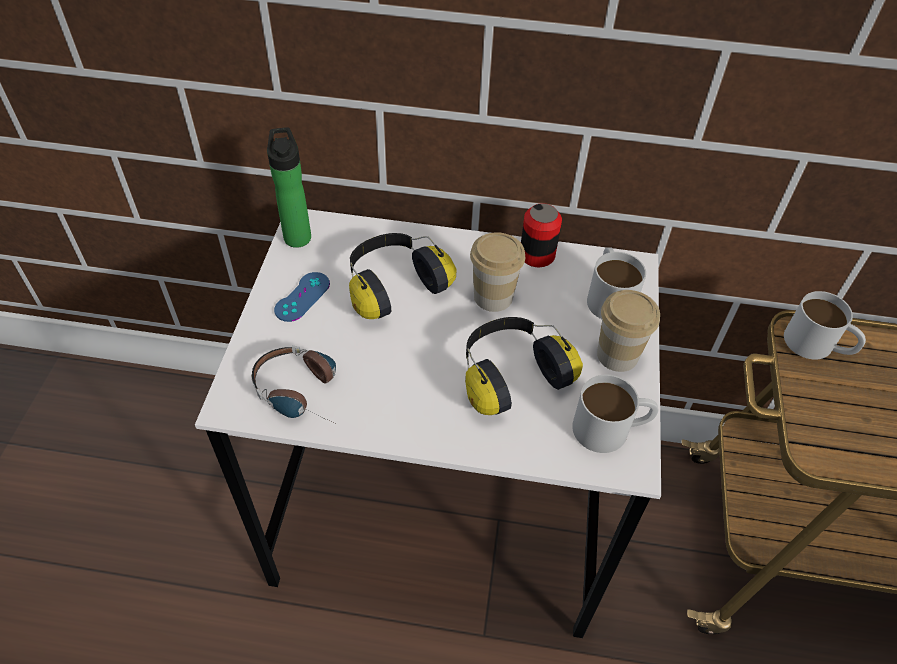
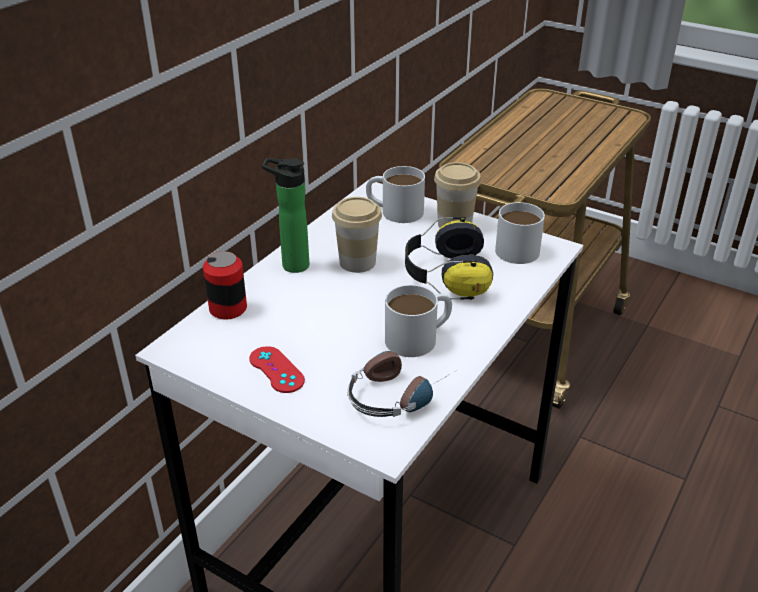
camera: 65 degrees left, 15 degrees down
bottle [267,127,311,248] -> bottle moved to [262,157,309,273]
blue game controller [274,272,330,322] -> red game controller [249,346,305,393]
headphones [349,233,456,319] -> none
can [521,203,562,267] -> can moved to [203,251,247,320]
white mug [784,291,866,360] -> white mug moved to [385,285,452,357]

